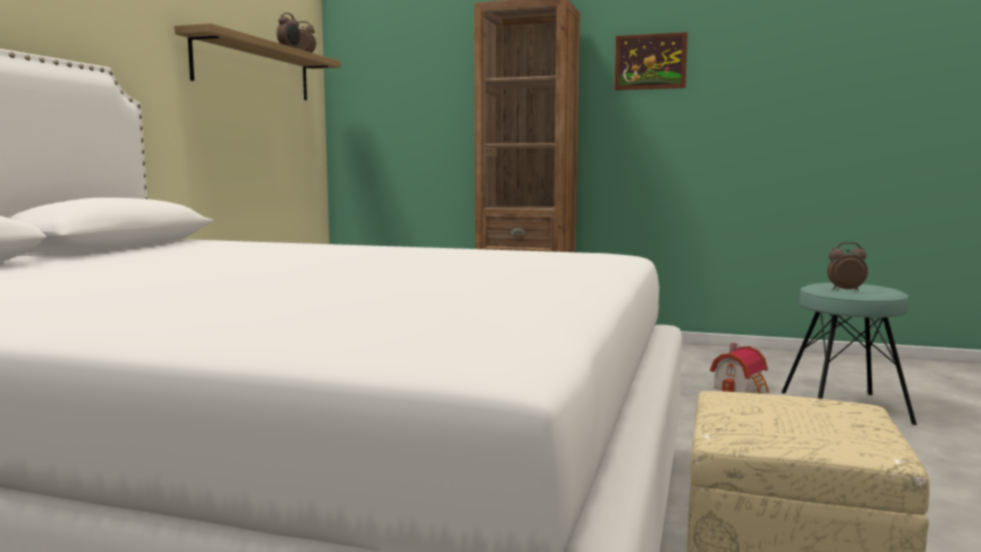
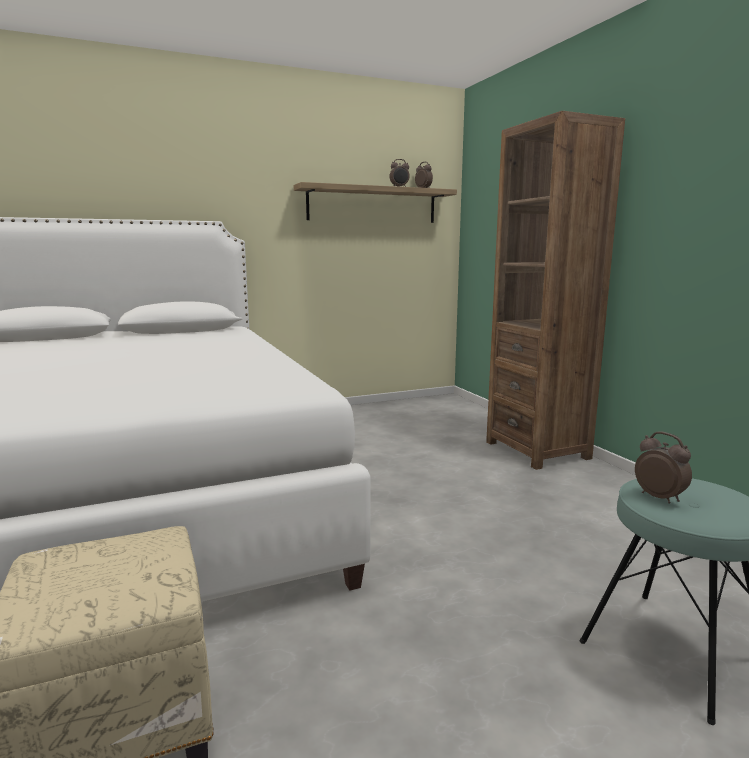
camera: 50 degrees right, 5 degrees up
picture [615,32,688,90] -> none
toy house [710,343,769,394] -> none

